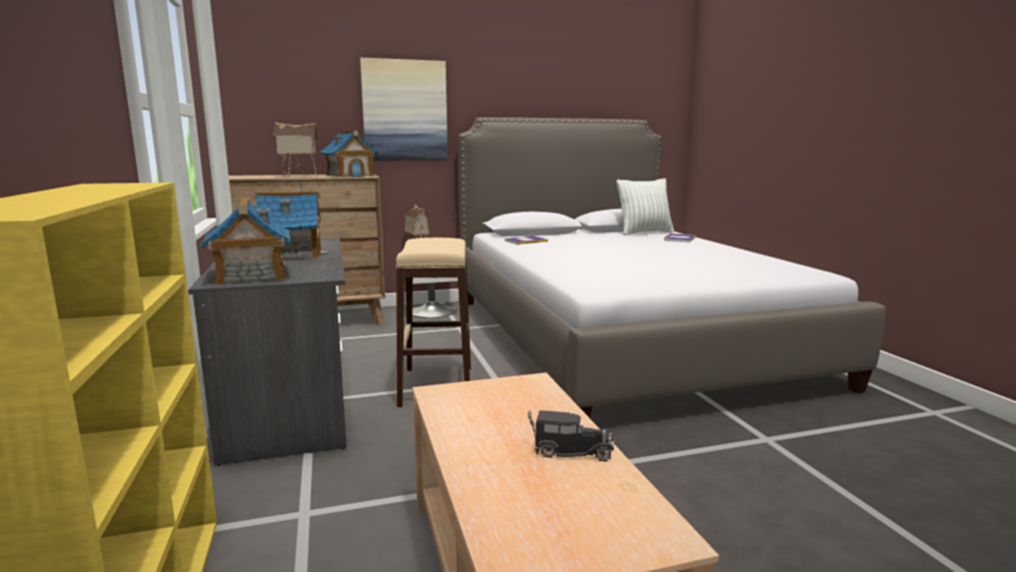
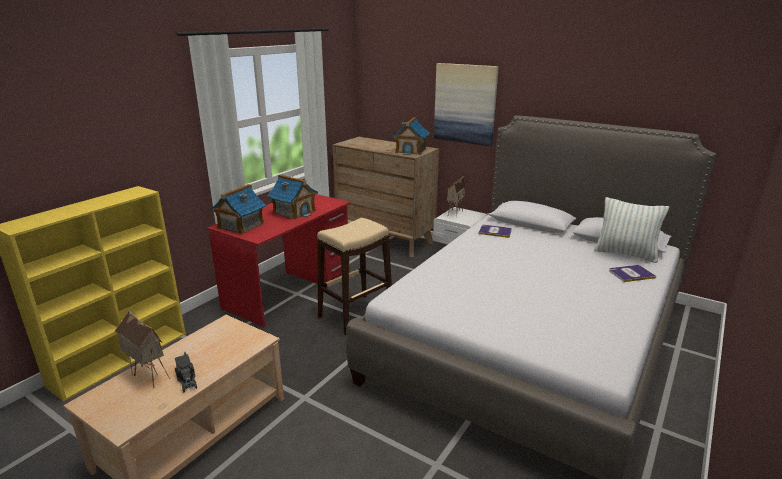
camera: 50 degrees right, 10 degrees up
grey desk [188,238,347,466] -> red desk [207,194,350,327]
toy house [273,122,318,178] -> toy house moved to [114,310,170,388]

